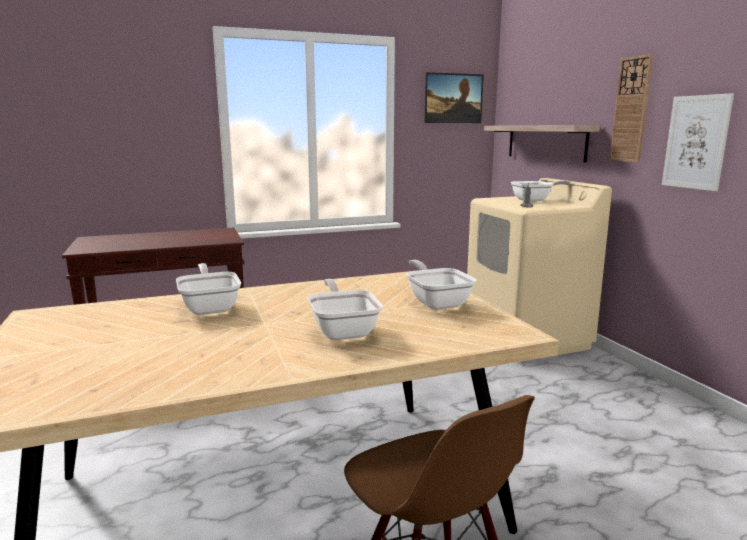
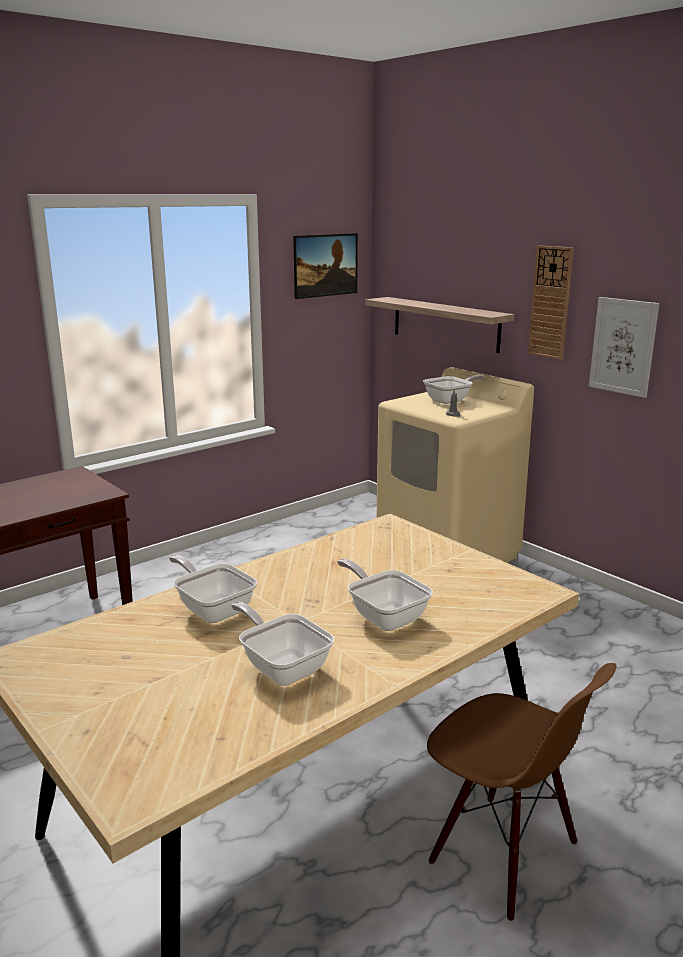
camera: 20 degrees left, 5 degrees up
frying pan [407,260,476,310] -> frying pan moved to [231,602,334,686]

